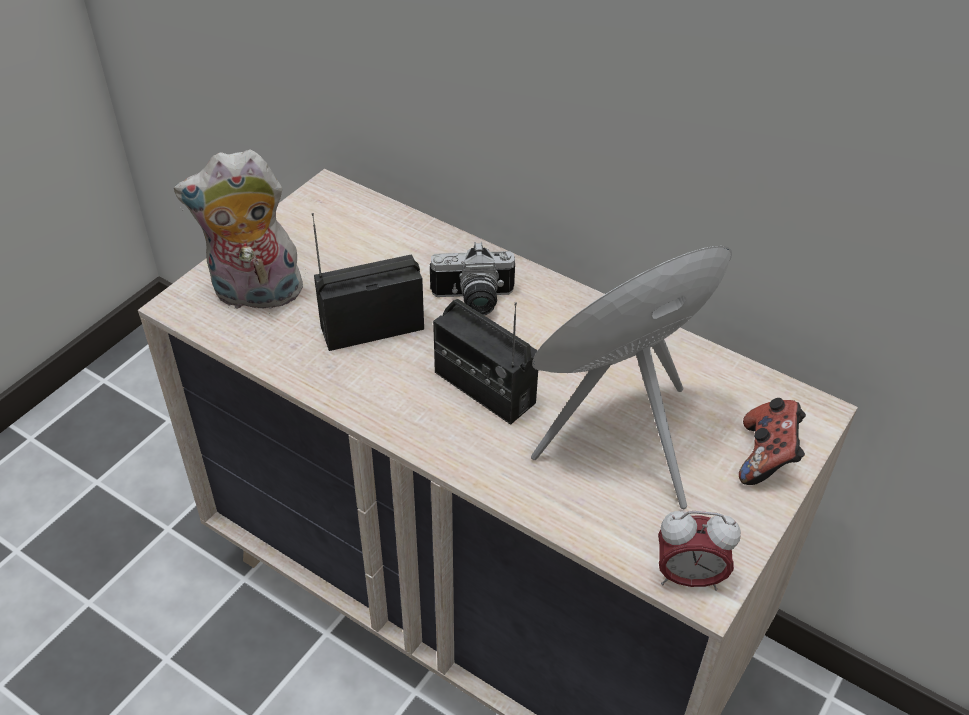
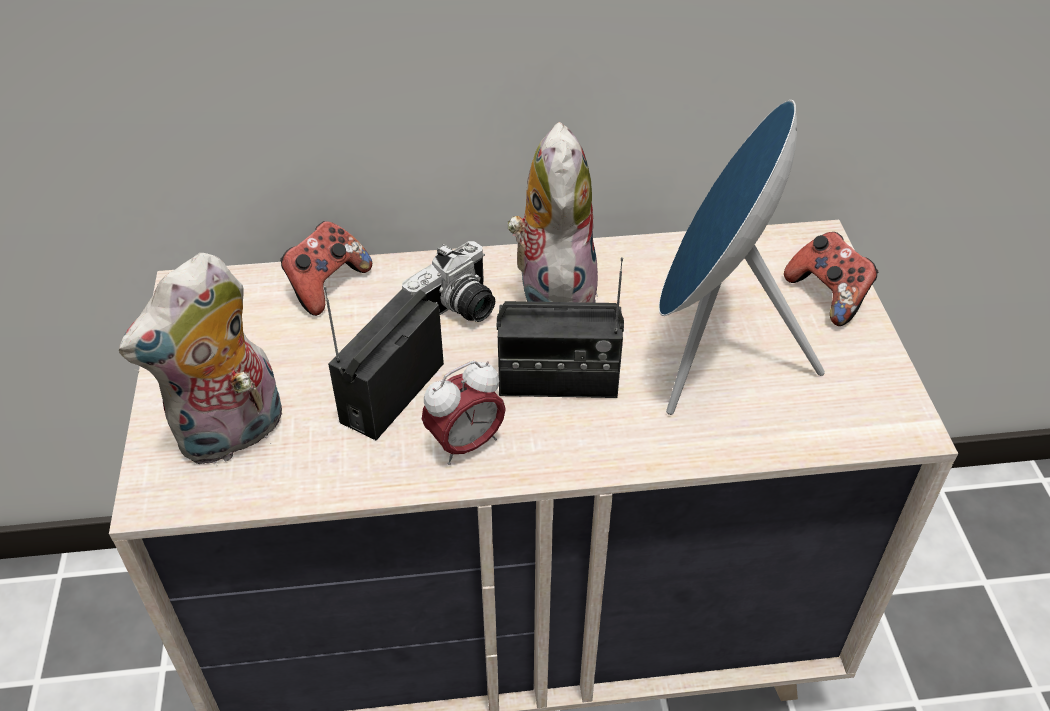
camera: 40 degrees left, 0 degrees up
alarm clock [658,511,741,591] -> alarm clock moved to [422,361,506,465]
none -> game controller [280,221,372,316]
none -> plush toy [507,122,598,303]

